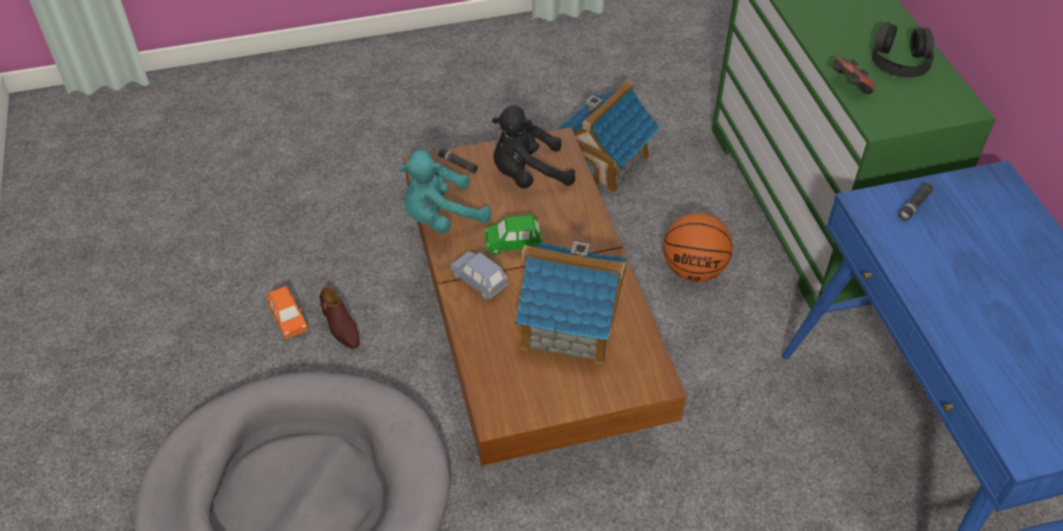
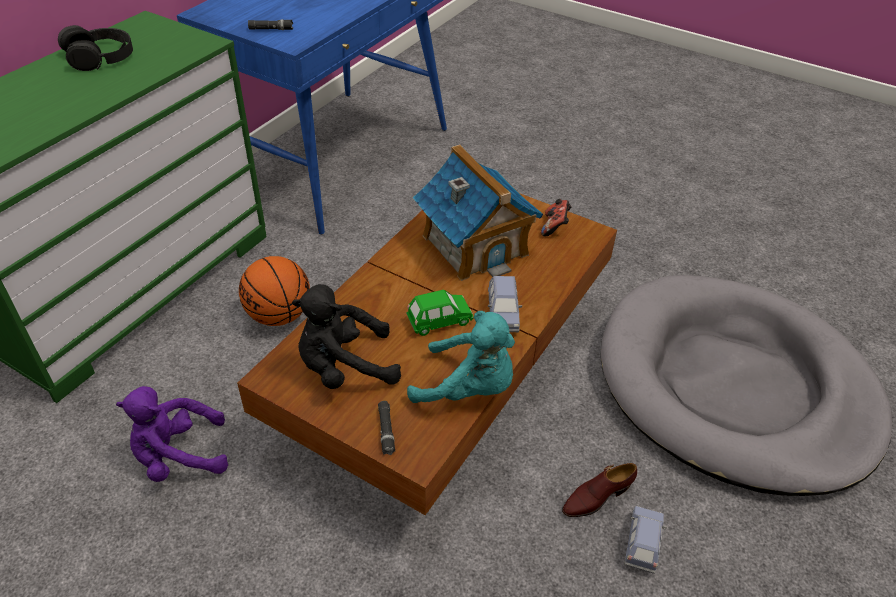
camera: 135 degrees left, 5 degrees down
orange toy car [266,286,308,339] -> blue toy car [624,506,667,574]
brown shoe [320,286,360,349] -> brown shoe turned 135 degrees counterclockwise [562,463,637,517]
green toy car [484,215,543,255] -> green toy car turned 60 degrees counterclockwise [406,290,474,336]
black plush toy [492,105,575,189] -> black plush toy turned 135 degrees clockwise [292,284,401,389]
toy house [556,80,661,193] -> purple plush toy [116,386,228,482]
game controller [833,57,875,94] -> game controller moved to [541,199,572,236]

